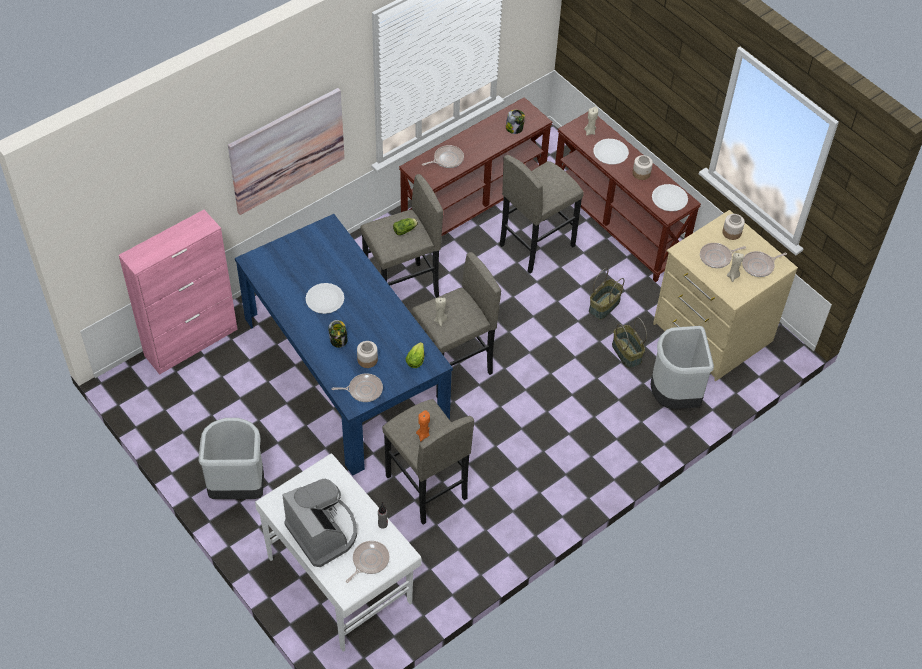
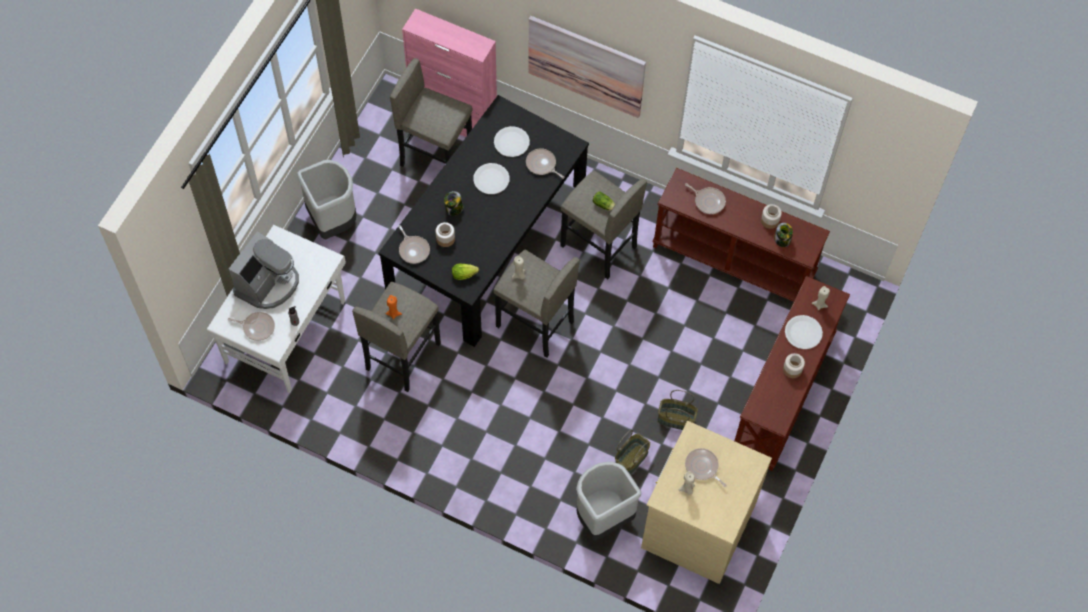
camera: 65 degrees right, 10 degrees up
blue dining table [235,214,453,476] -> black dining table [378,95,589,347]
grey stool [499,155,584,274] -> grey stool moved to [390,58,472,167]
white plate [652,184,688,211] -> white plate moved to [494,126,530,157]
jar [722,214,745,240] -> jar moved to [761,204,782,229]
frying pan [742,251,787,277] -> frying pan moved to [526,148,565,179]

